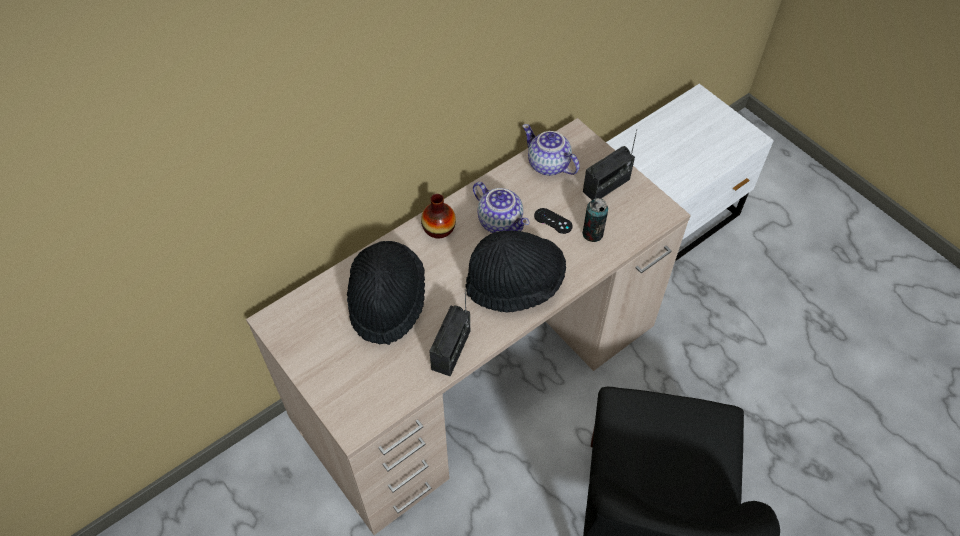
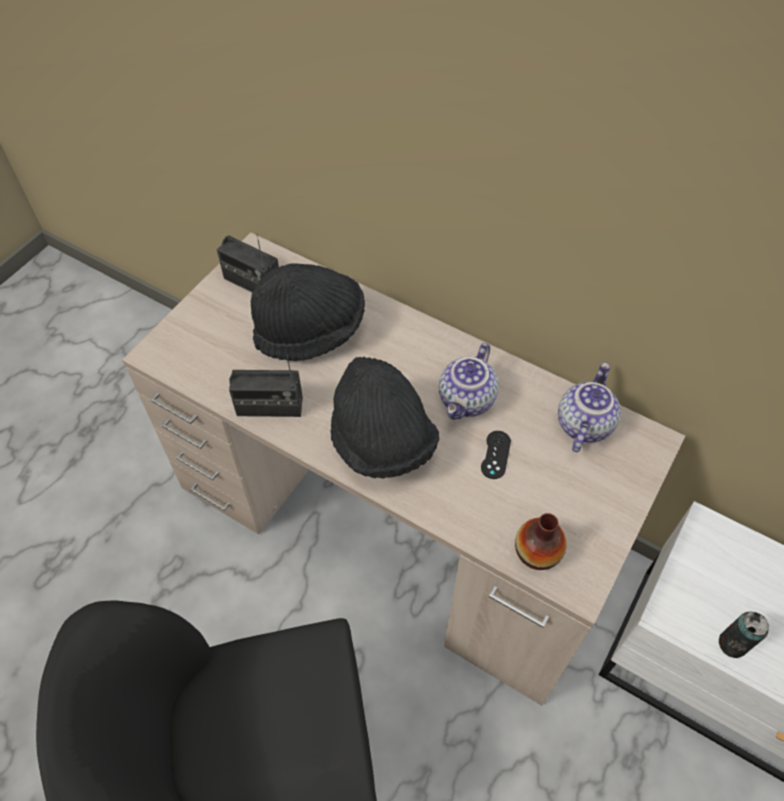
camera: 70 degrees right, 0 degrees up
vase [421,194,456,238] -> vase moved to [515,513,567,570]
can [582,198,608,242] -> can moved to [719,612,769,658]
radio [583,129,637,200] -> radio moved to [217,234,279,293]

